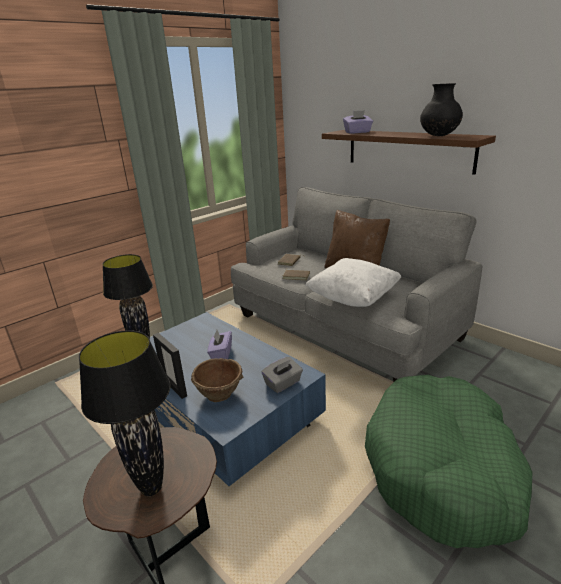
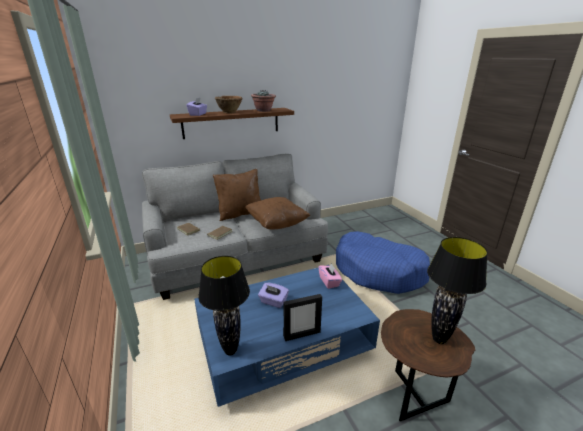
camera: 70 degrees left, 0 degrees up
brown bowl [191,358,243,402] -> brown bowl moved to [215,96,243,113]
grey tissue box [262,357,303,393] -> pink tissue box [318,263,342,289]
white pillow [305,258,401,307] -> brown pillow [245,197,310,229]
green dog bed [365,375,532,548] -> blue dog bed [336,231,430,294]
black vase [420,83,463,136] -> potted plant [251,90,276,112]

